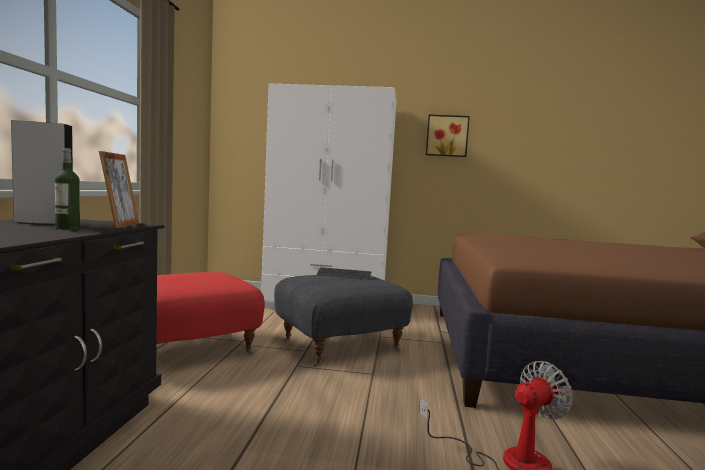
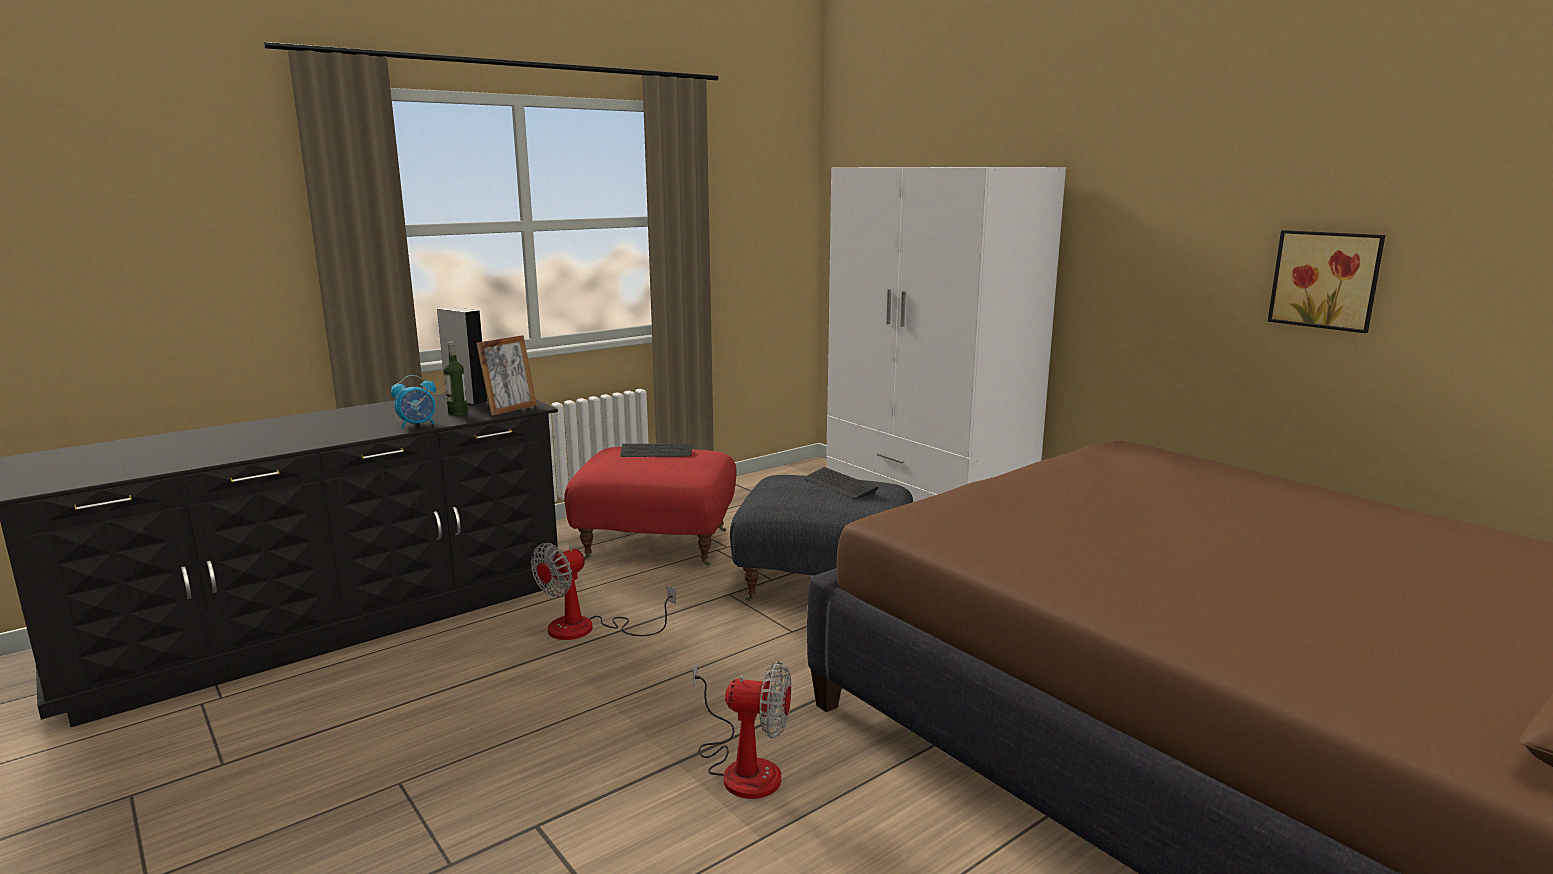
camera: 45 degrees right, 10 degrees up
picture [426,115,470,157] -> picture moved to [1268,230,1385,333]
none -> alarm clock [391,375,436,429]
none -> fan [531,543,676,640]
none -> keyboard [620,443,693,457]

